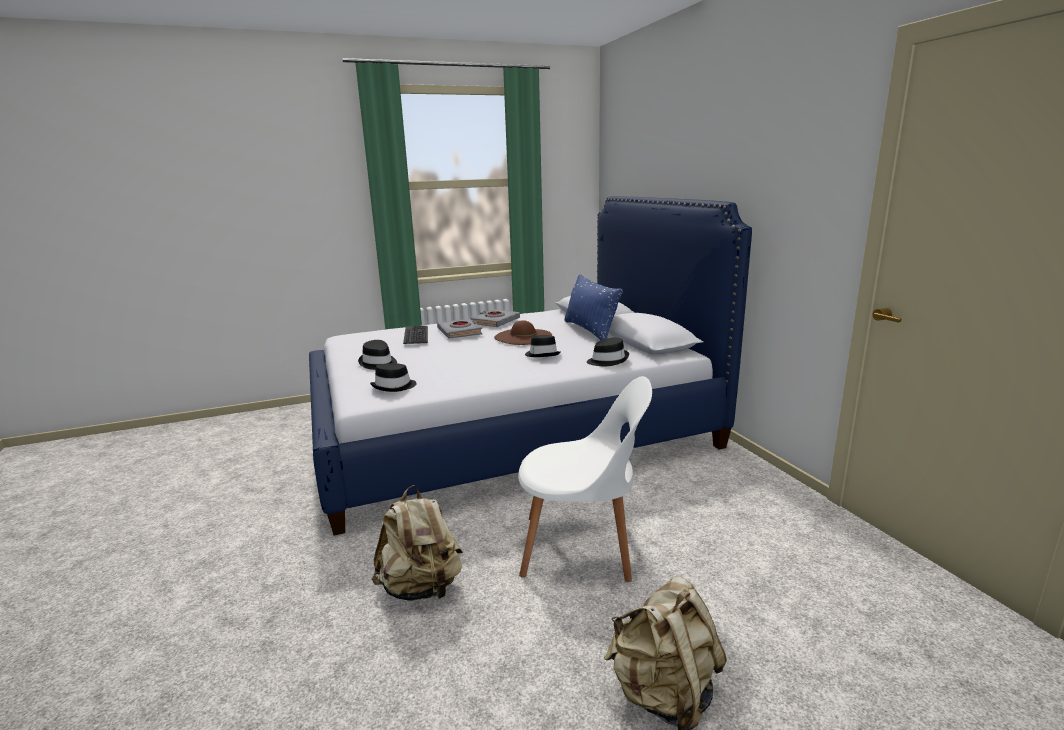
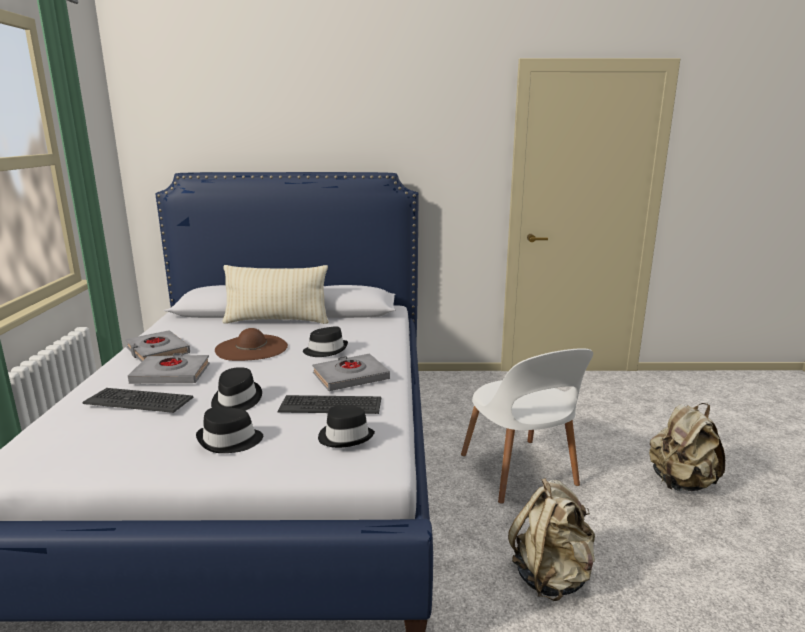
camera: 70 degrees left, 0 degrees up
white chair [518,376,652,582] -> white chair turned 135 degrees clockwise [461,348,593,504]
blue pillow [564,274,623,341] -> beige pillow [223,265,329,324]
black hat [587,337,629,366] -> black hat moved to [211,367,262,411]
none -> keyboard [278,395,381,414]
none -> grey book [312,353,390,391]

